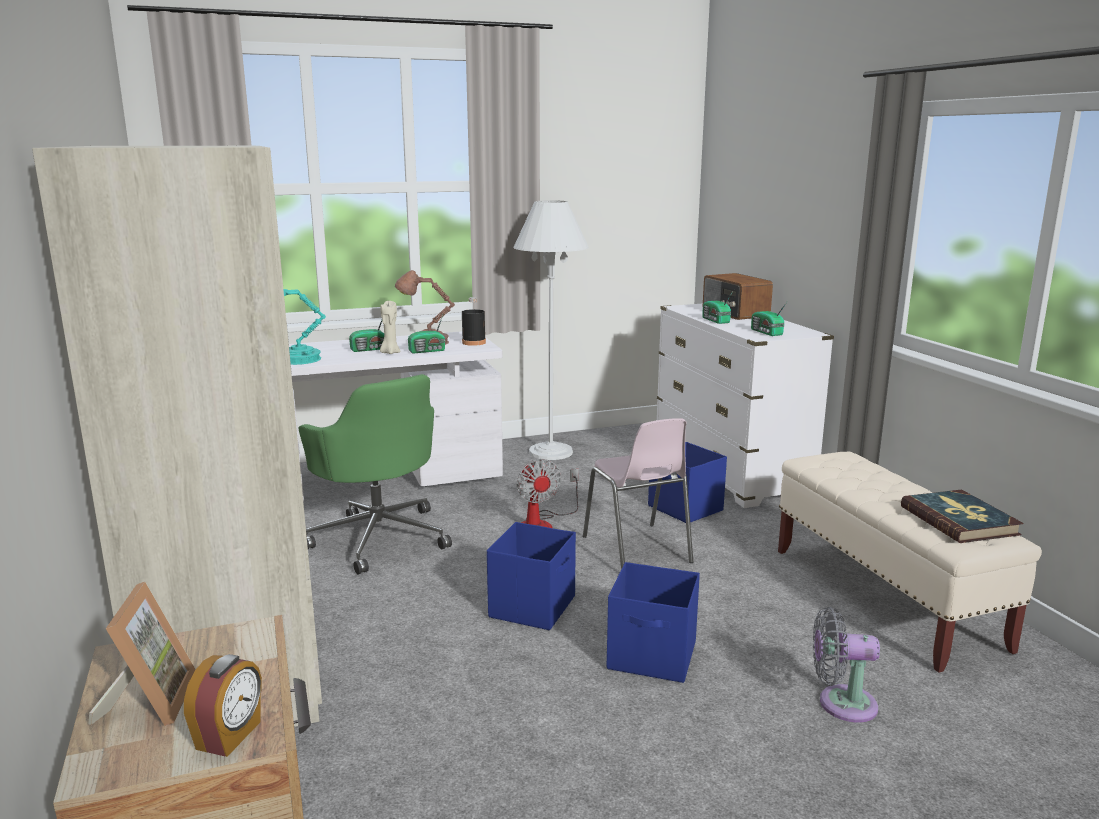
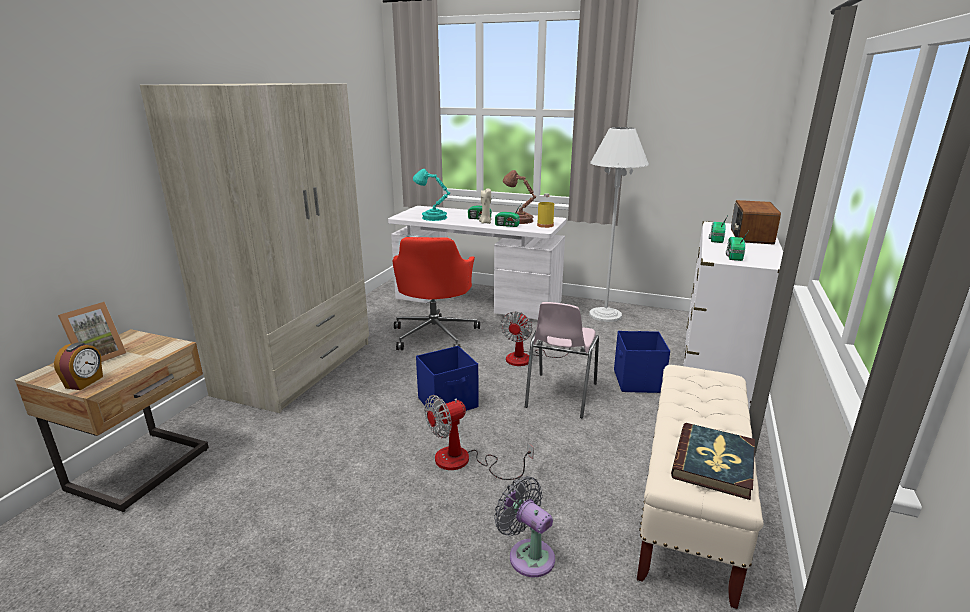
camera: 40 degrees right, 5 degrees up
alarm clock [184,654,262,757] -> alarm clock turned 45 degrees counterclockwise [54,342,103,390]
green office chair [298,374,452,574] -> red office chair [393,237,480,350]
black bottle [462,297,486,346] -> yellow bottle [537,193,554,228]
blue storage box [607,562,700,683] -> fan [425,395,534,480]

